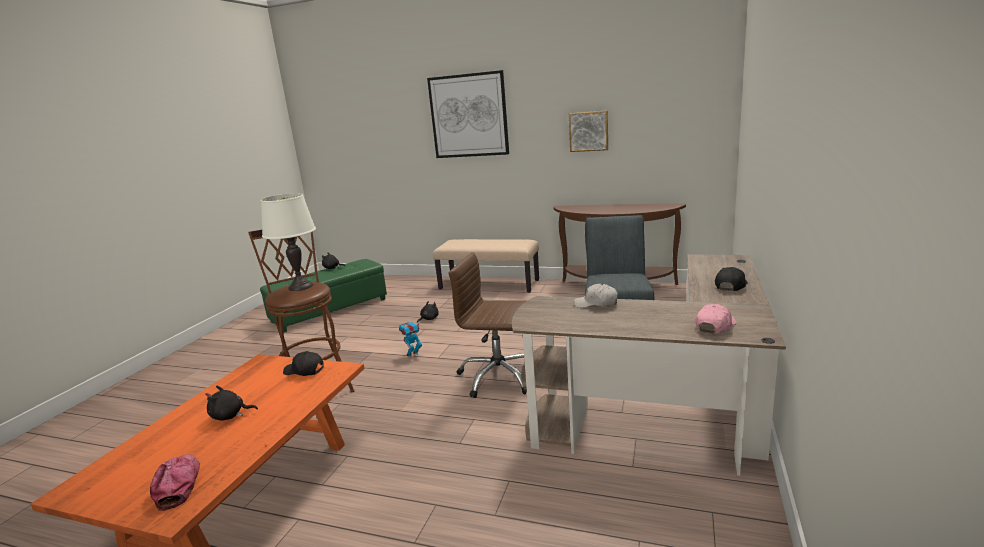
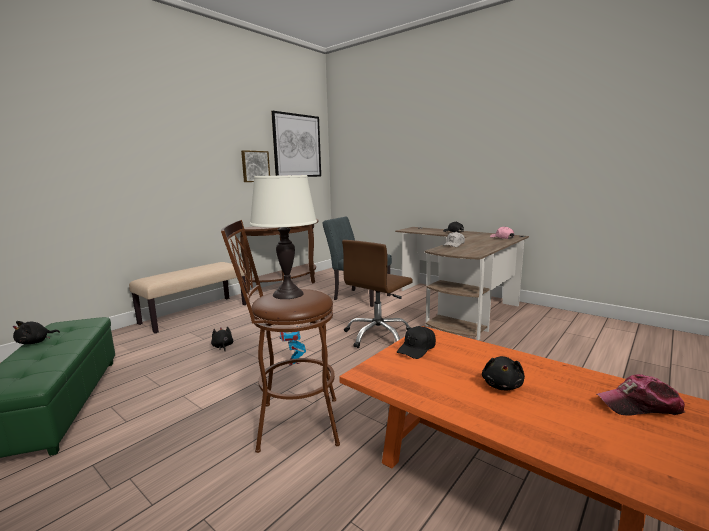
camera: 70 degrees left, 5 degrees down
picture [427,70,509,158] -> picture moved to [271,111,321,177]

